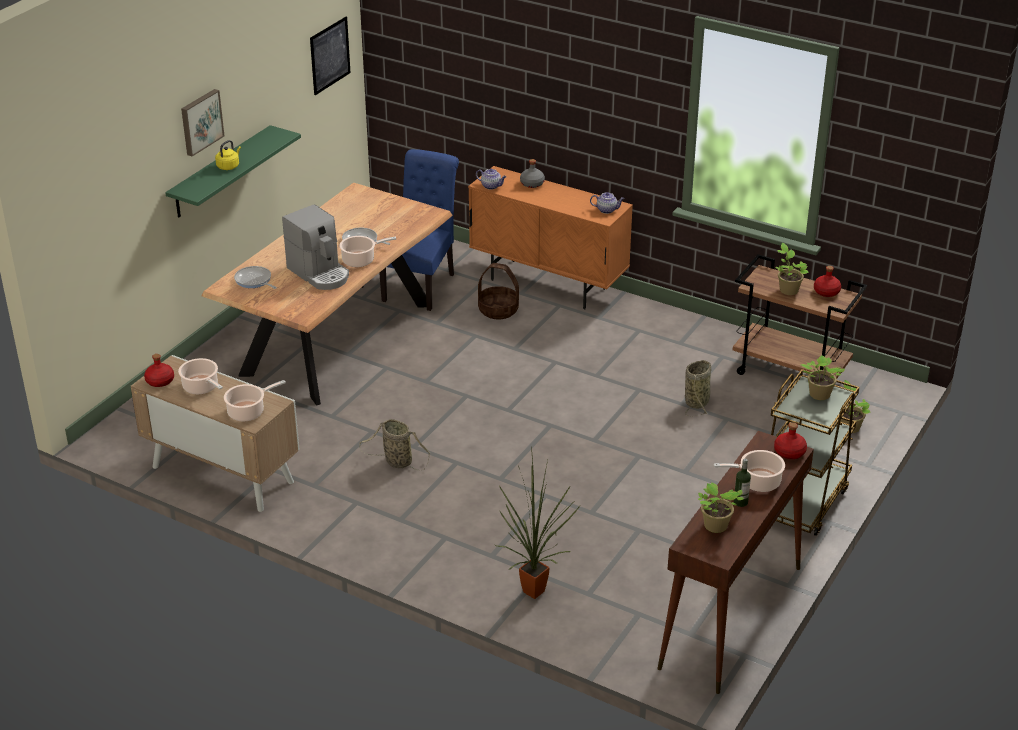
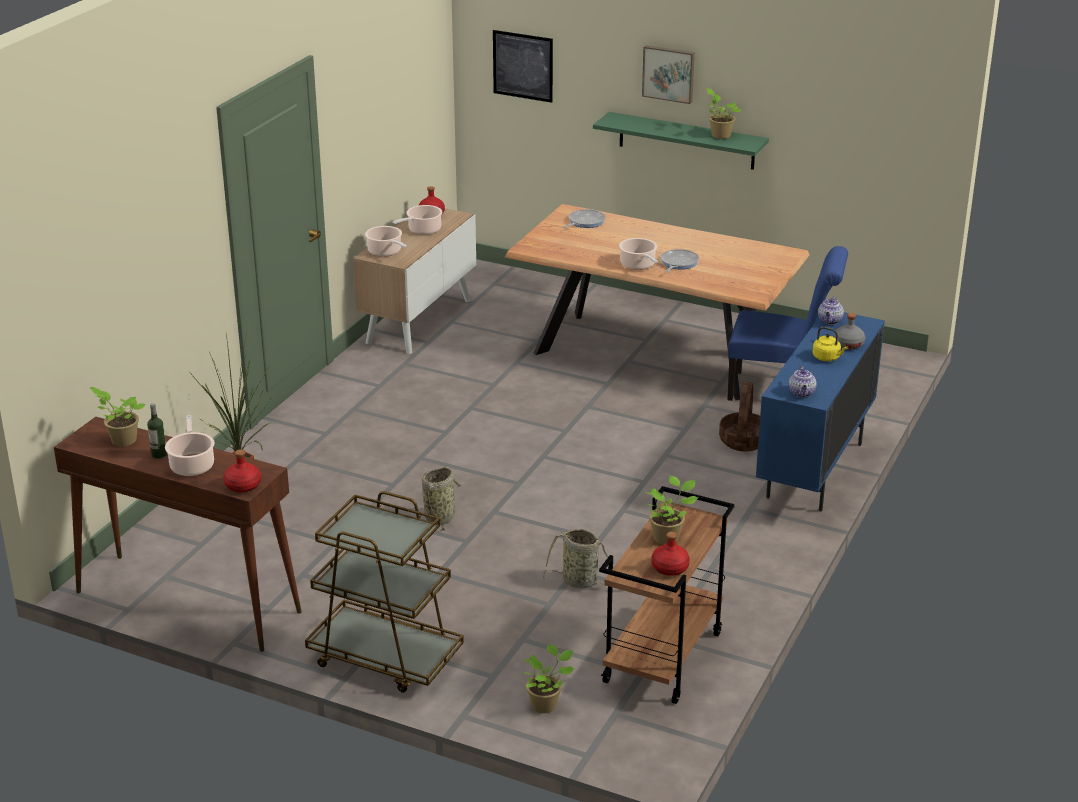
camera: 85 degrees right, 5 degrees down
yellow kettle [215,140,241,170] -> yellow kettle moved to [812,327,848,361]
coffee machine [282,204,349,290] -> none
picture [310,17,351,95] -> picture moved to [493,30,553,103]
basket [359,419,430,471] -> basket moved to [422,467,462,533]
orange cabinet [468,166,633,309] -> blue cabinet [756,312,885,512]
potted plant [801,355,845,400] -> potted plant moved to [707,88,741,139]

